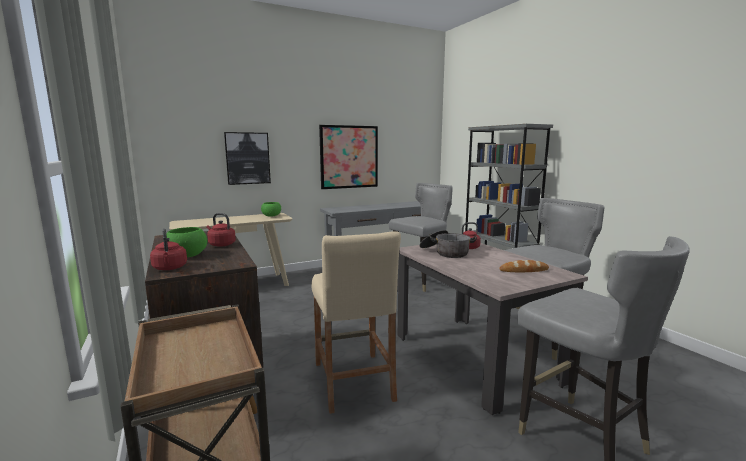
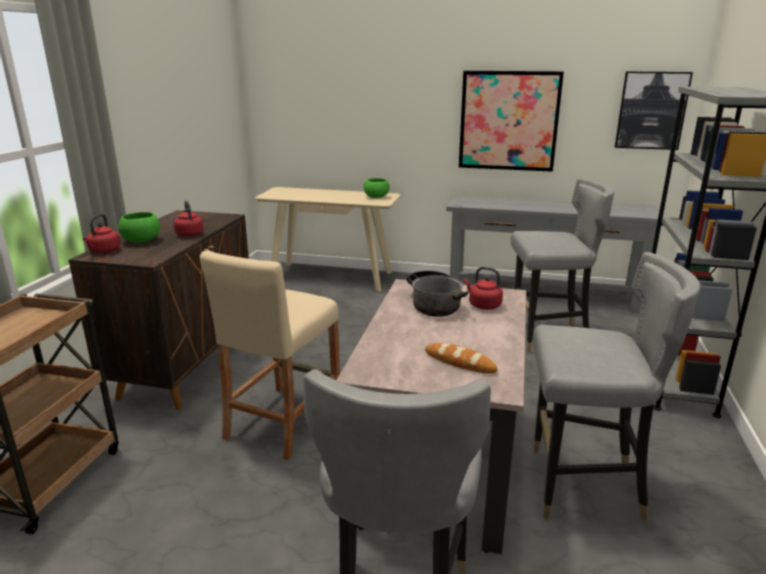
camera: 40 degrees right, 10 degrees up
picture [224,132,271,185] -> picture moved to [615,72,693,150]

